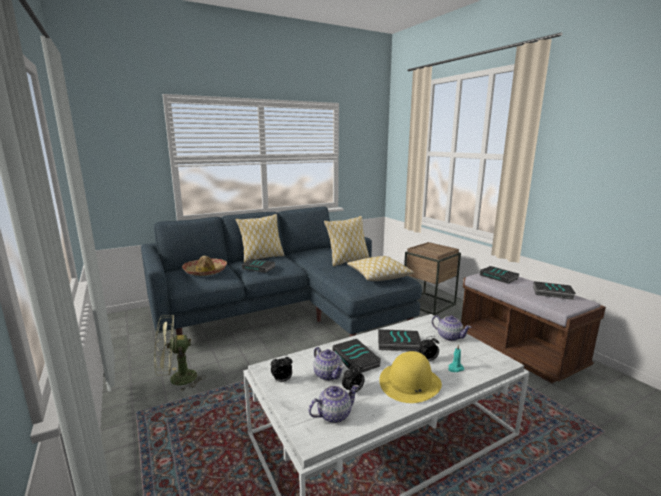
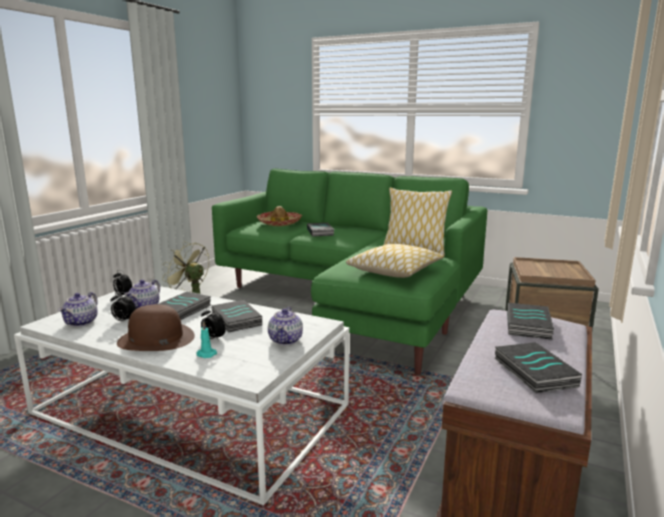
camera: 55 degrees right, 0 degrees up
blue sofa [141,206,422,337] -> green sofa [212,169,487,375]
pillow [236,214,285,263] -> none
teapot [308,385,359,423] -> teapot turned 75 degrees clockwise [58,292,98,327]
yellow hat [379,351,442,403] -> brown hat [117,304,195,351]

